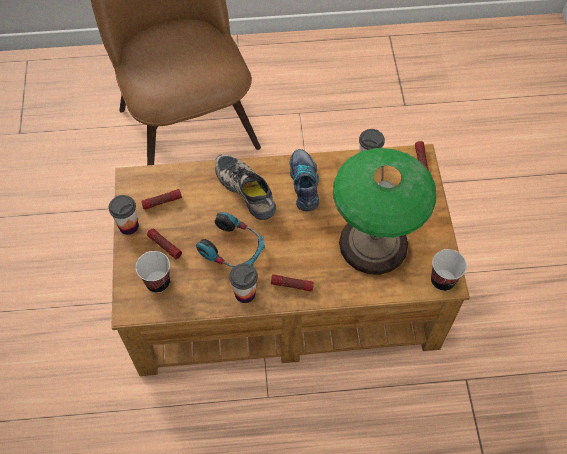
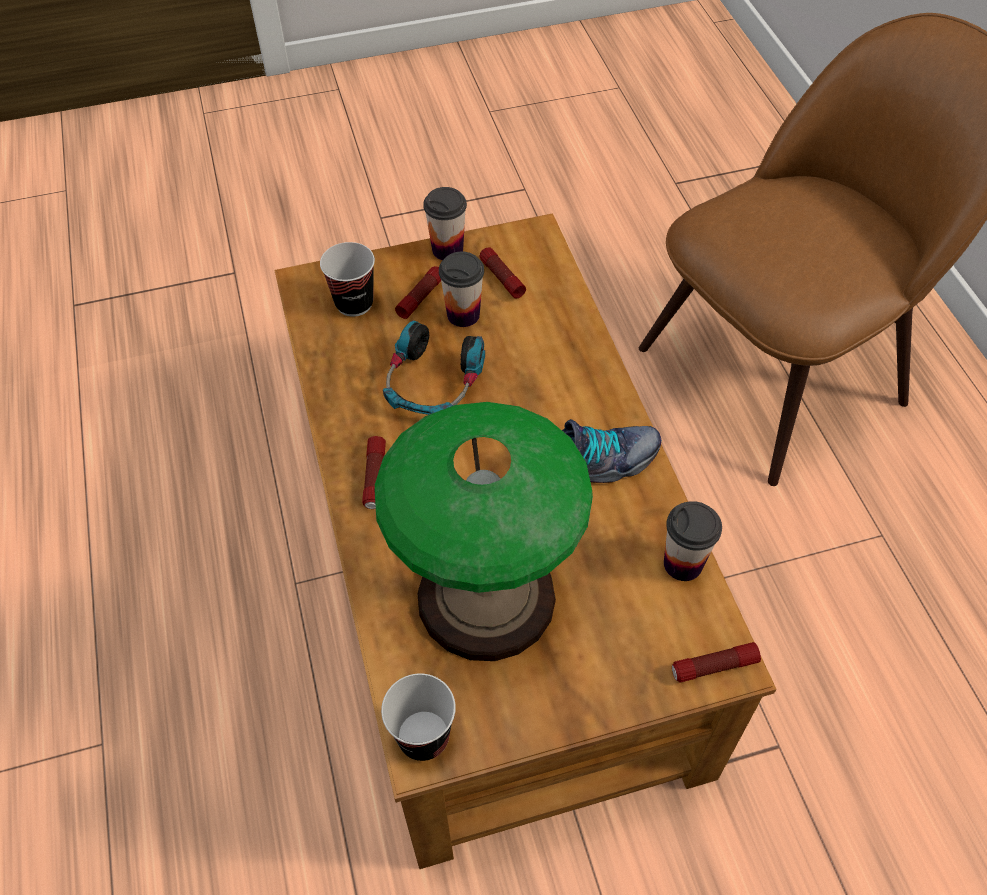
camera: 80 degrees right, 5 degrees down
shoe [215,154,276,220] -> none
cup [229,263,258,303] -> cup moved to [439,252,484,327]

